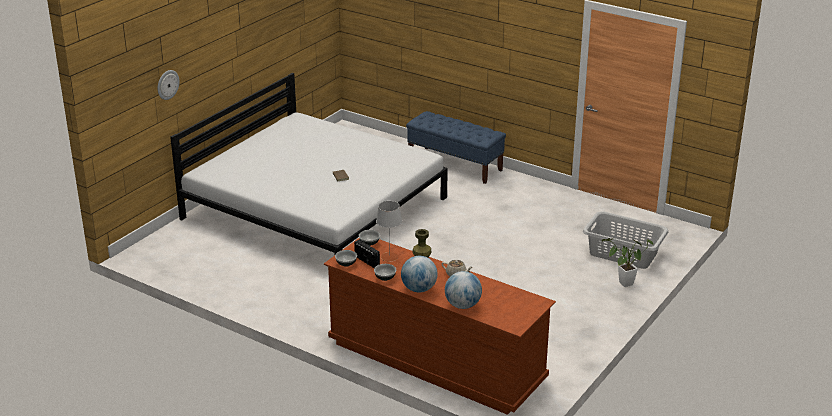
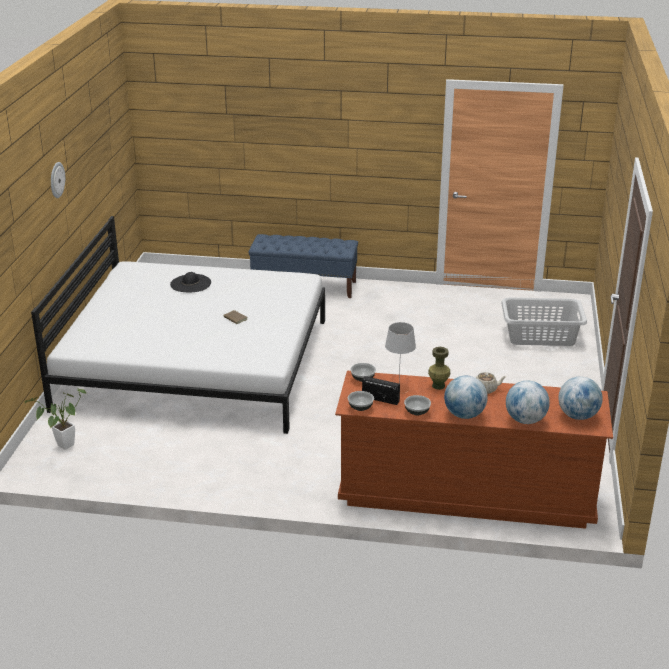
camera: 25 degrees left, 0 degrees up
wall clock [158,70,180,100] -> wall clock moved to [51,162,65,198]
potted plant [602,238,653,287] -> potted plant moved to [25,388,87,450]
none -> black hat [170,272,211,292]
none -> globe [558,377,603,420]

